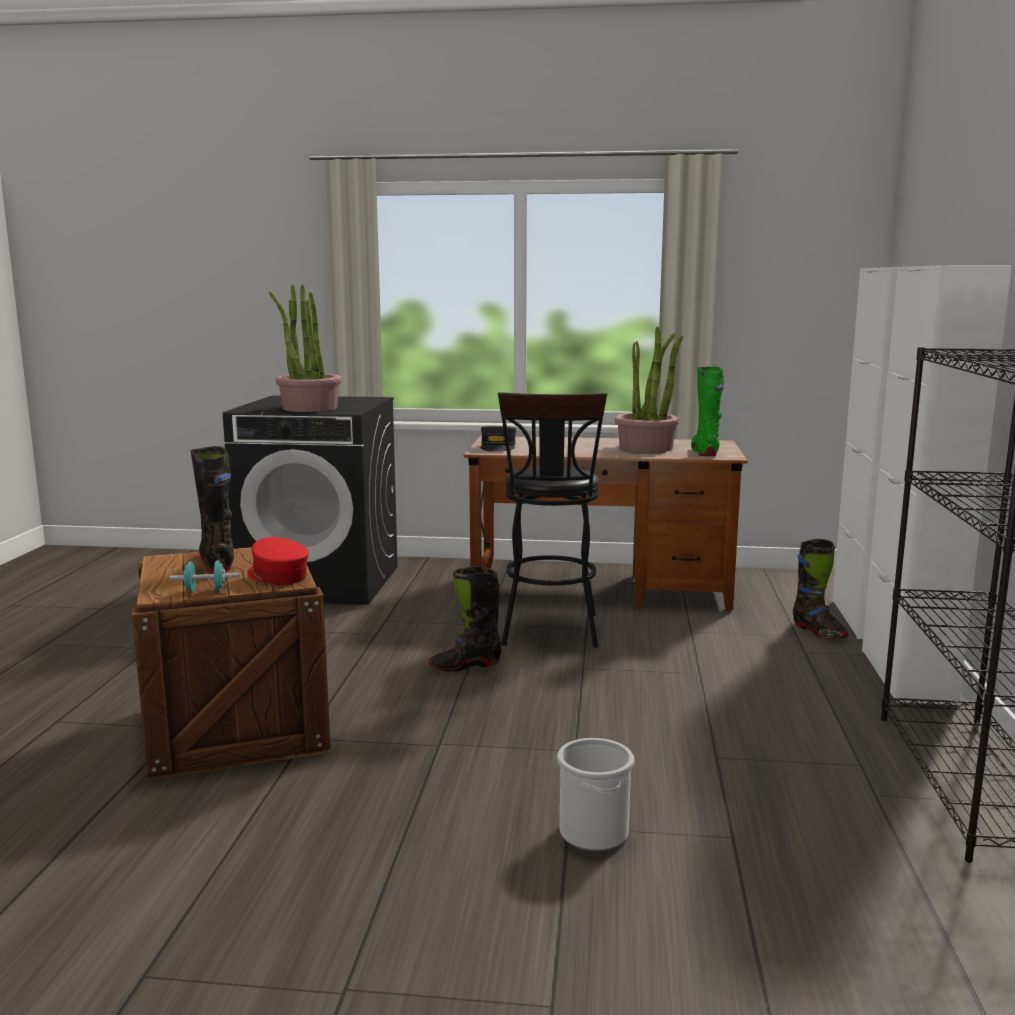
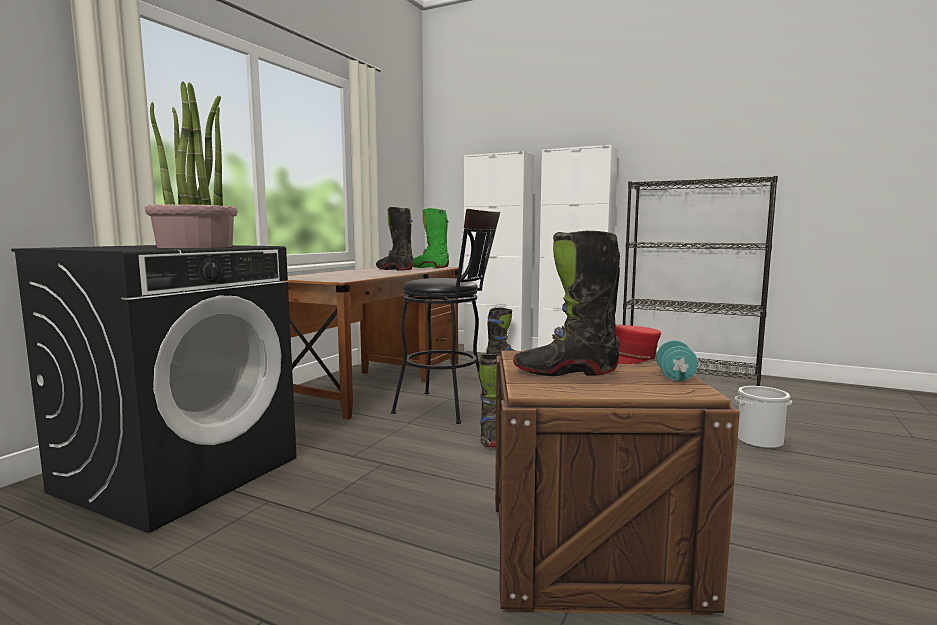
camera: 70 degrees left, 5 degrees down
grey cap [481,426,516,452] -> none
potted plant [614,327,683,452] -> black boot [376,207,414,271]

